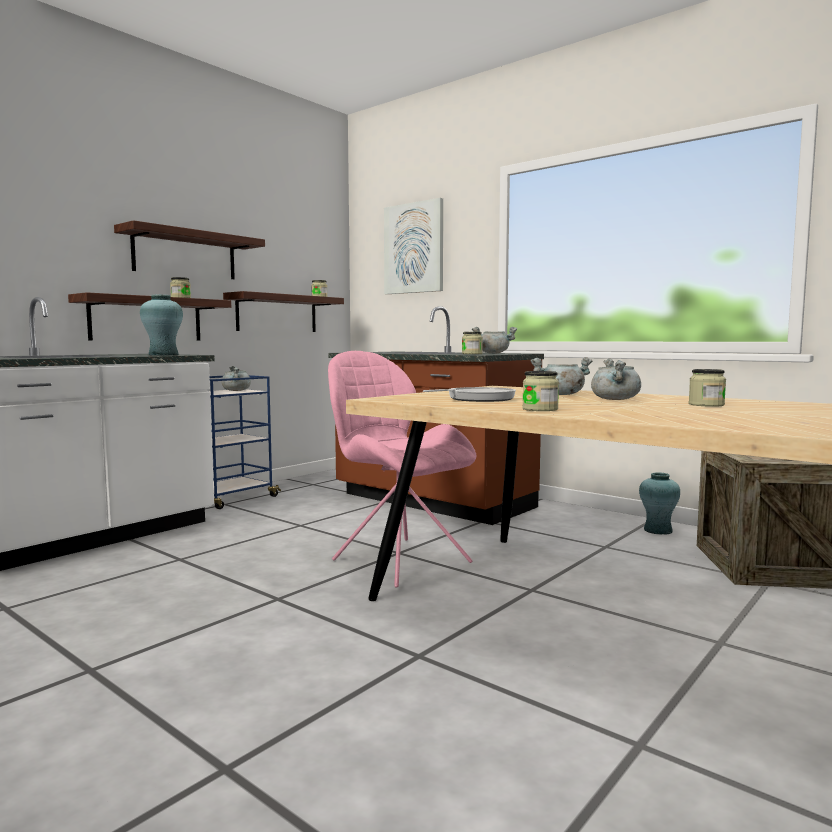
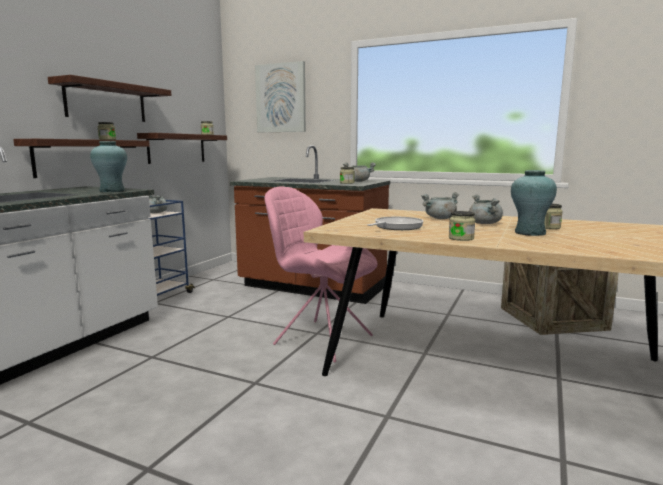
camera: 15 degrees left, 5 degrees up
turquoise vase [639,472,680,535] -> turquoise vase moved to [511,170,557,236]

